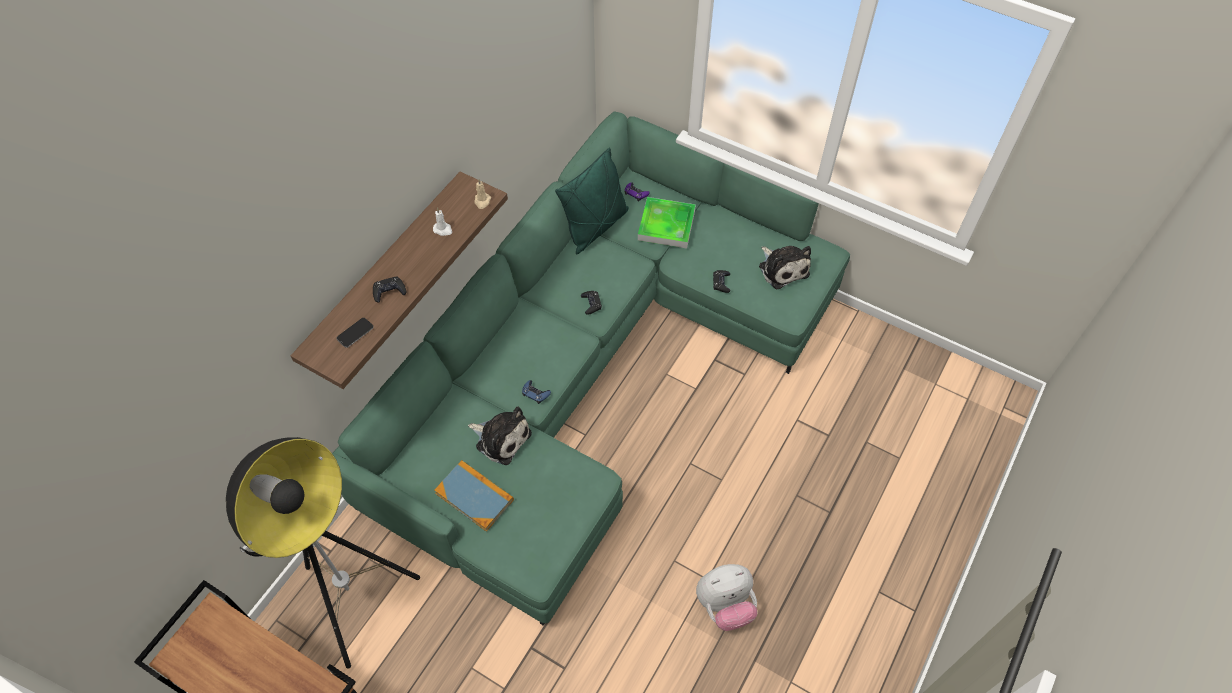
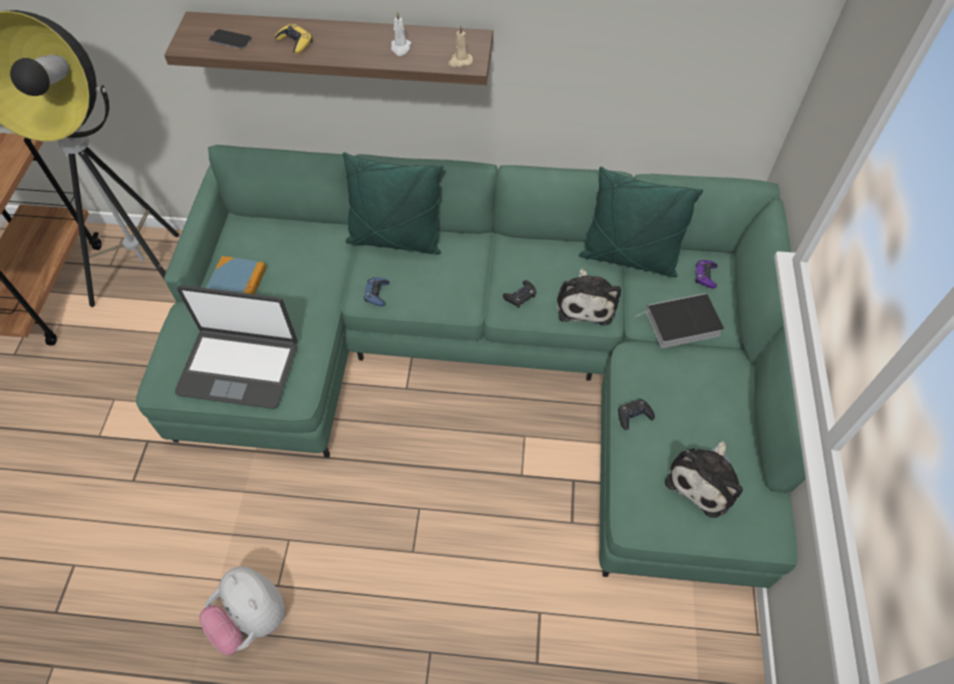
camera: 65 degrees right, 0 degrees up
black game controller [373,276,406,303] -> yellow game controller [275,24,312,54]
plush toy [468,406,532,465] -> plush toy moved to [557,268,621,326]
tray [638,197,696,248] -> book [635,293,724,348]
none -> laptop [175,285,297,409]
none -> green pillow [343,152,443,255]

